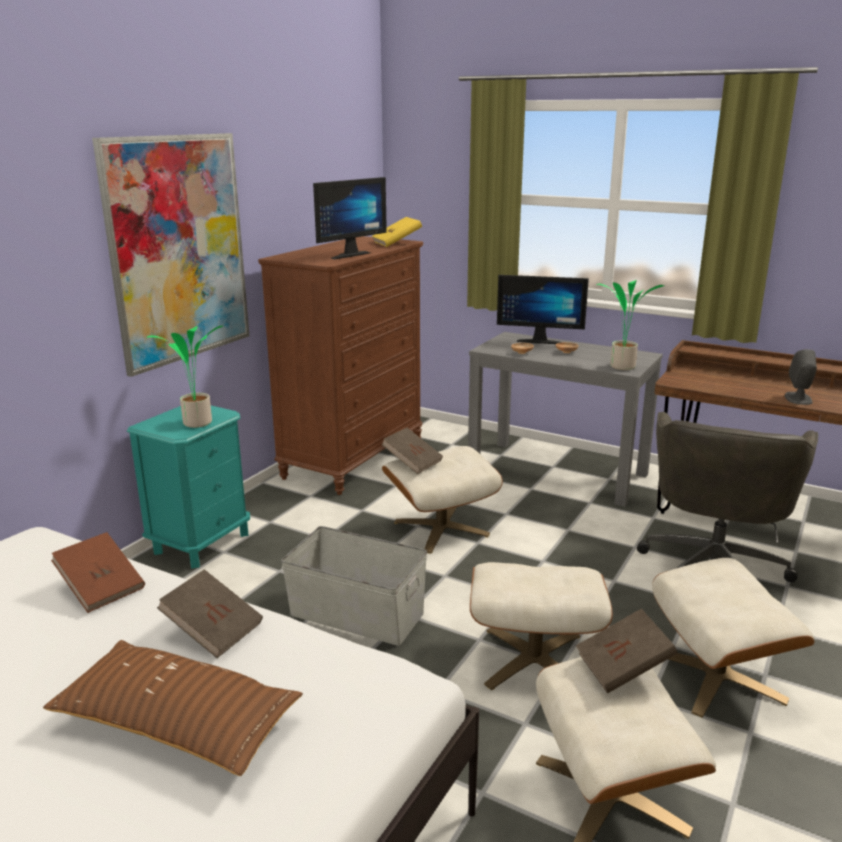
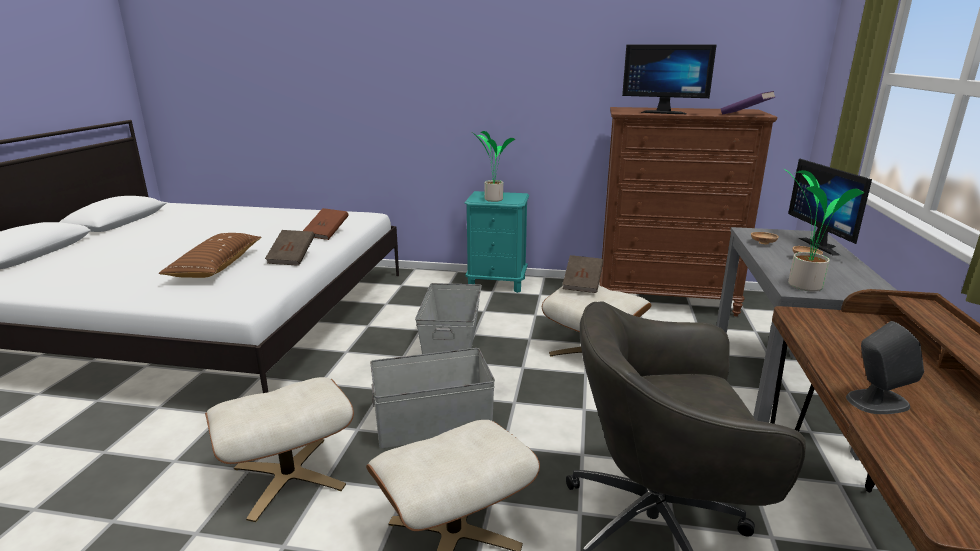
camera: 70 degrees right, 0 degrees up
picture [92,133,249,377] -> none
yellow book [372,217,422,247] -> purple book [721,91,775,114]
beige ottoman [470,562,613,690] -> grey storage box [370,348,495,448]
brown book [576,609,677,693] -> none

